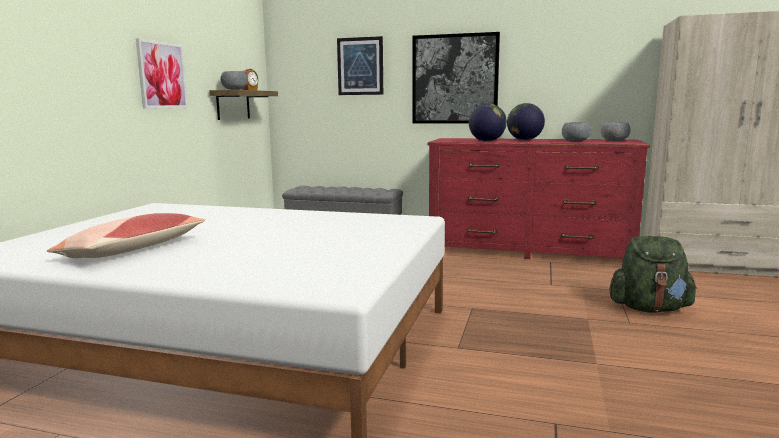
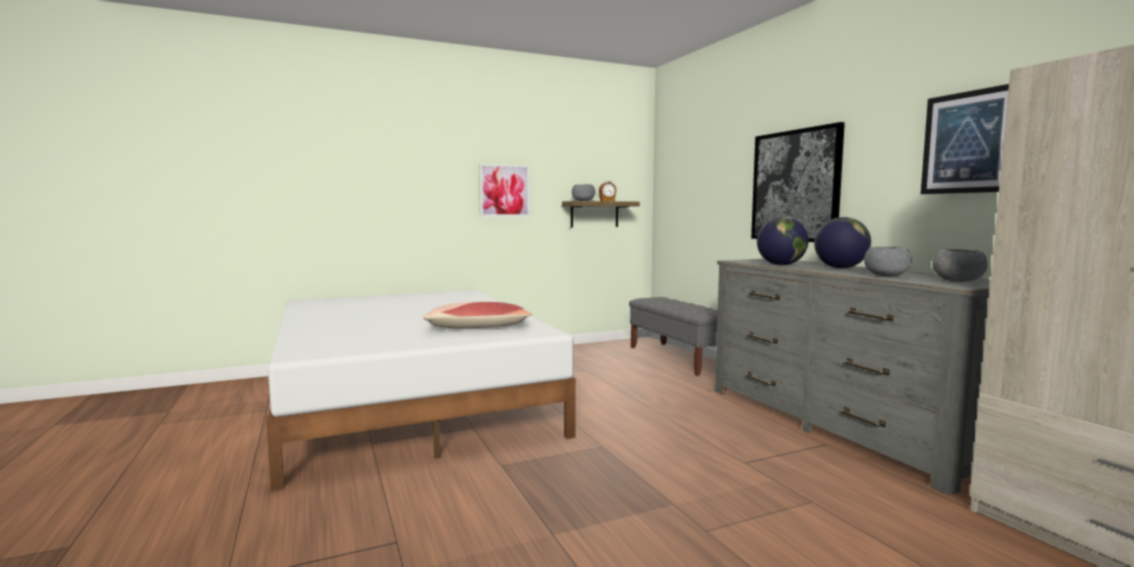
camera: 50 degrees right, 5 degrees down
pillow [47,213,205,258] -> pillow moved to [423,302,532,328]
picture [337,36,383,95] -> picture moved to [921,84,1009,194]
red dresser [427,138,650,259] -> grey dresser [715,259,991,495]
green backpack [609,236,697,313] -> none

